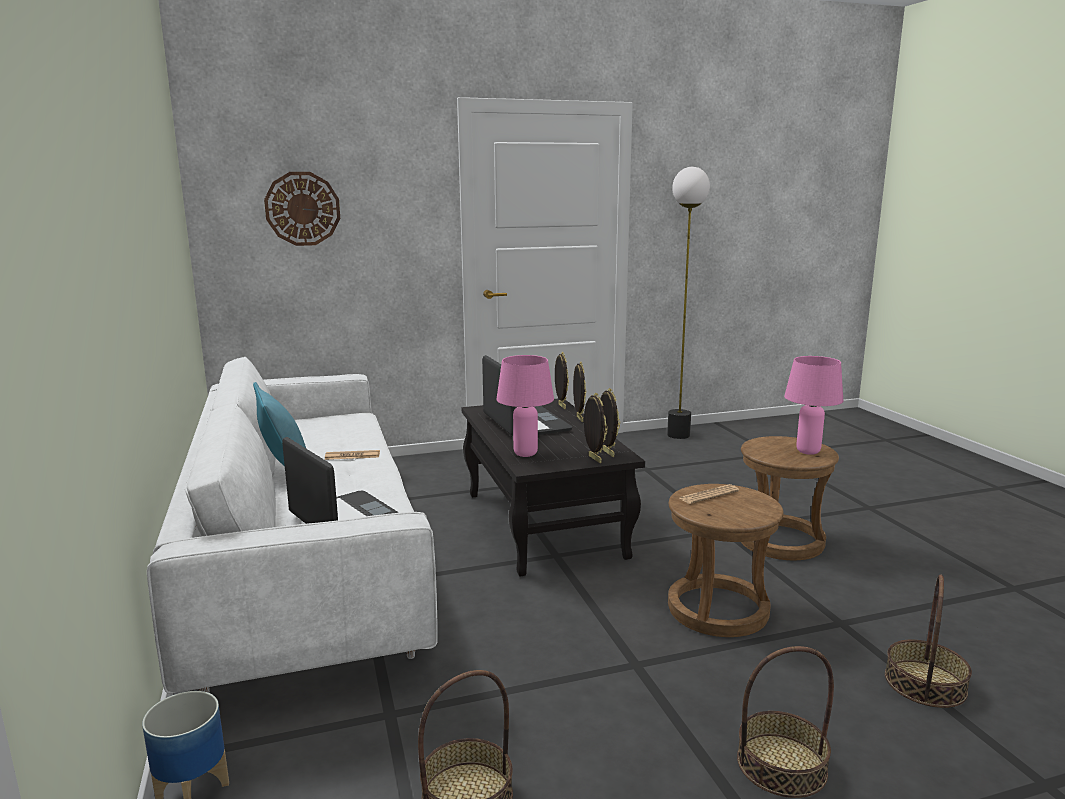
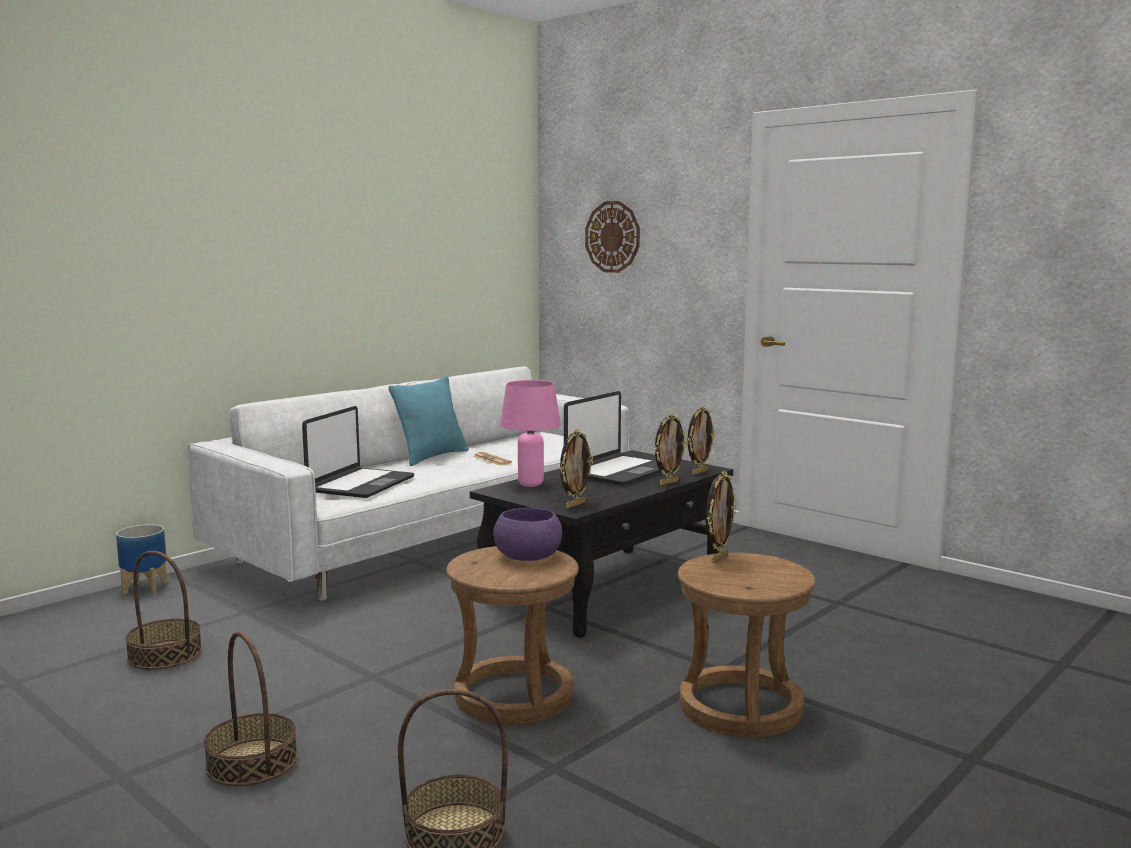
camera: 60 degrees right, 5 degrees down
picture frame [584,393,608,463] -> picture frame moved to [706,471,736,563]
floor lamp [667,167,710,439] -> none
newspaper [680,484,739,504] -> purple bowl [493,508,562,561]
pink table lamp [784,356,843,455] -> none

